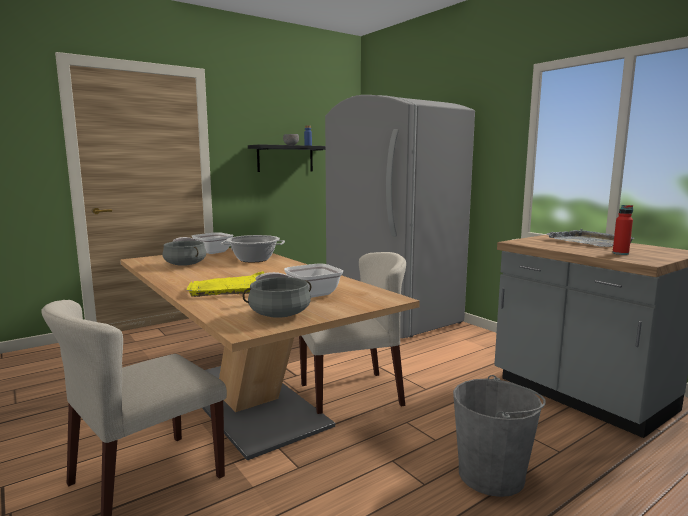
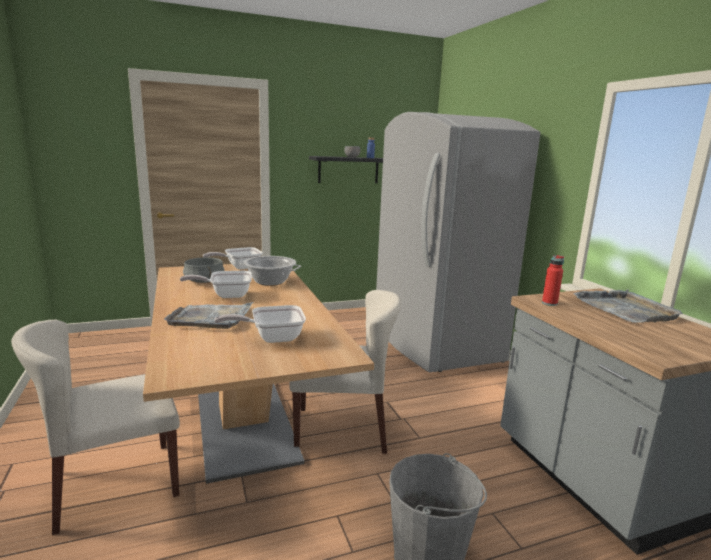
camera: 15 degrees right, 5 degrees up
yellow tray [187,271,264,297] -> grey tray [164,302,253,329]
grey cooking pot [242,277,311,318] -> none
red bottle [612,205,633,255] -> red bottle moved to [542,255,564,306]
none -> frying pan [180,271,252,298]

